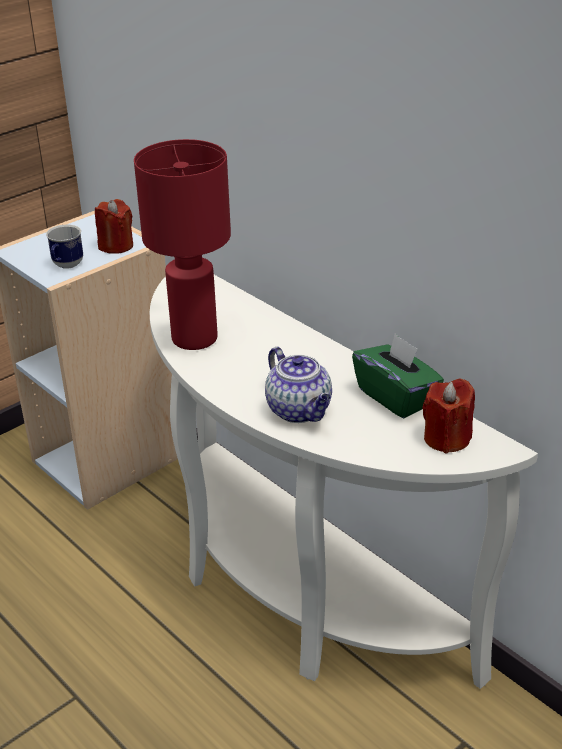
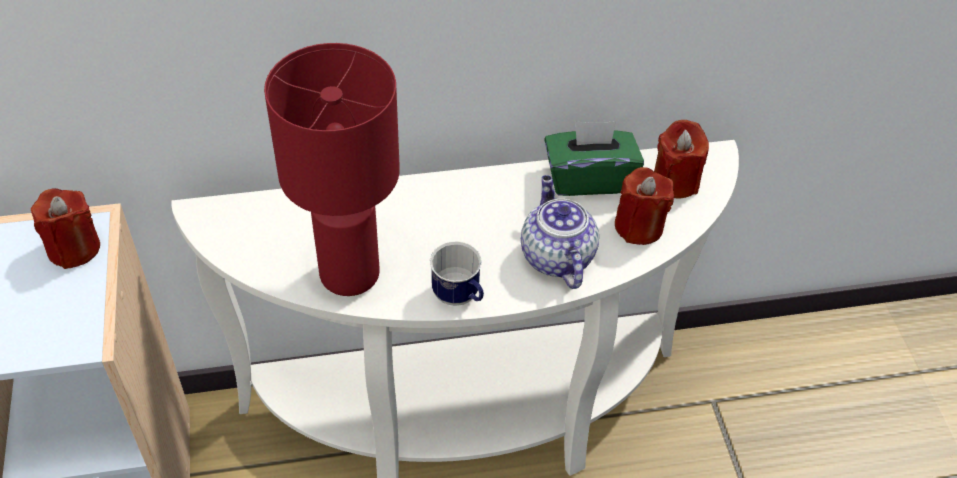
camera: 60 degrees left, 15 degrees up
mug [46,224,83,269] -> mug moved to [430,241,484,306]
teapot [265,347,332,423] -> teapot turned 105 degrees counterclockwise [521,175,599,289]
none -> red candle [615,167,674,245]

